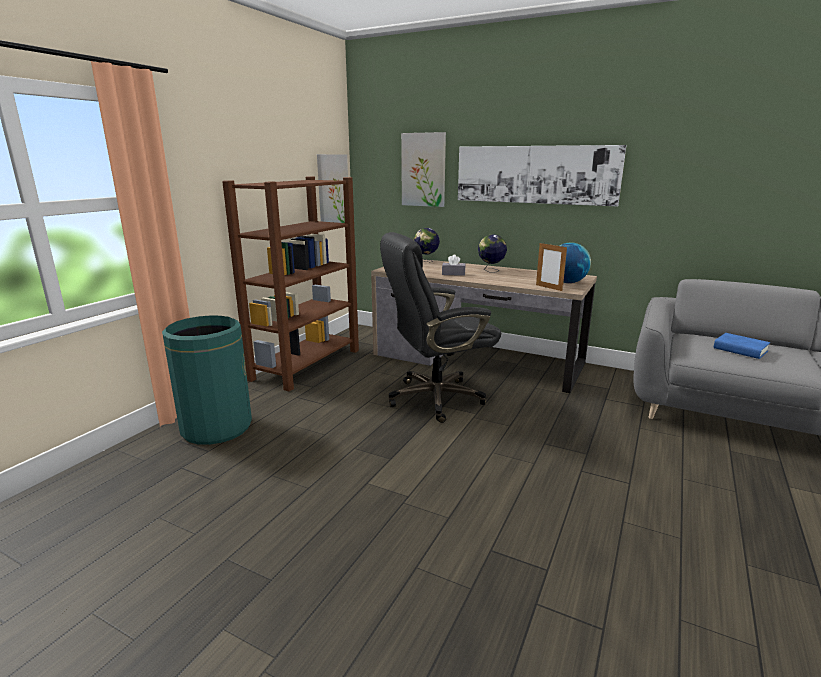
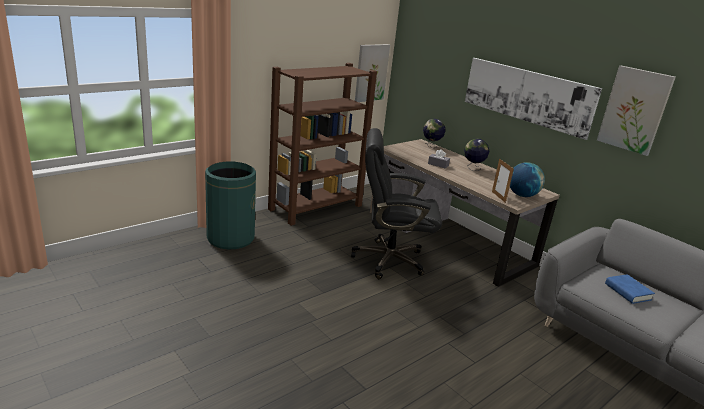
camera: 20 degrees right, 5 degrees up
picture [401,132,446,207] -> picture moved to [597,66,676,156]

